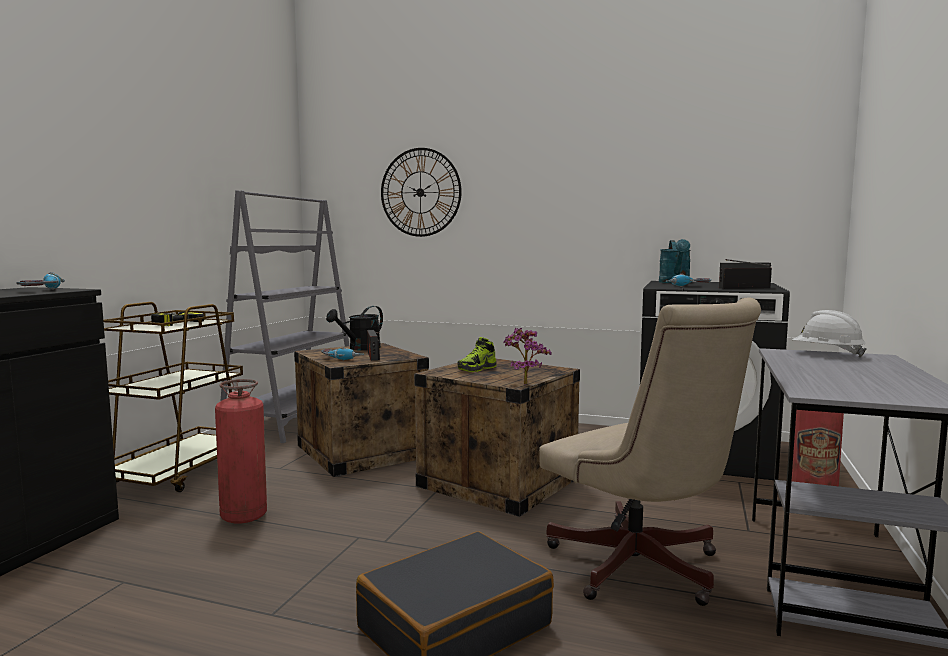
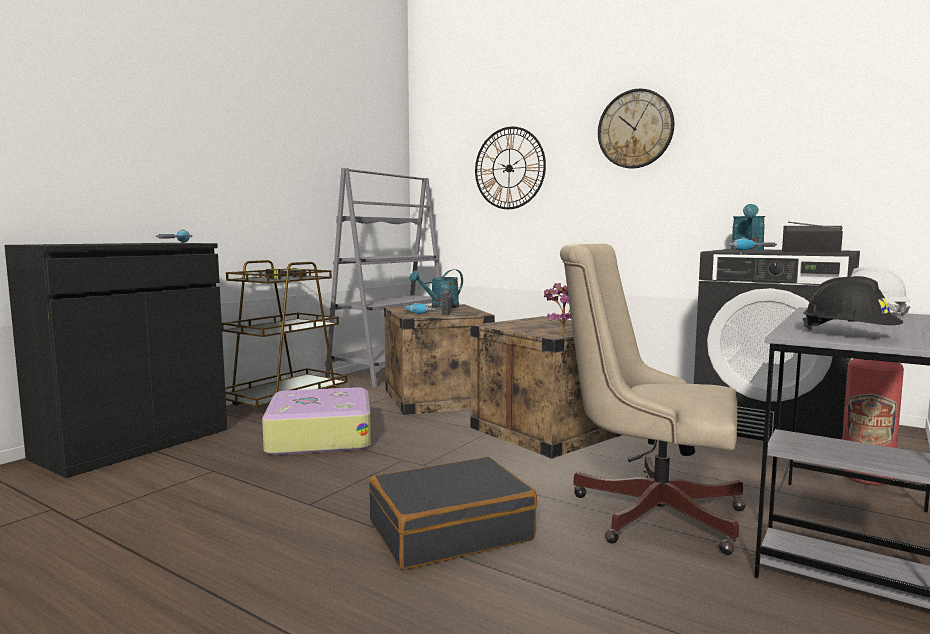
camera: 15 degrees right, 0 degrees up
fire extinguisher [215,379,267,524] -> suitcase [262,387,371,455]
black watering can [326,306,383,351] -> turquoise watering can [409,269,463,308]
shoe [457,337,497,372] -> none
beige office chair [539,297,761,606] -> beige office chair turned 135 degrees clockwise [560,244,746,555]
none -> wall clock [598,89,674,168]
none -> black hard hat [803,276,903,330]

